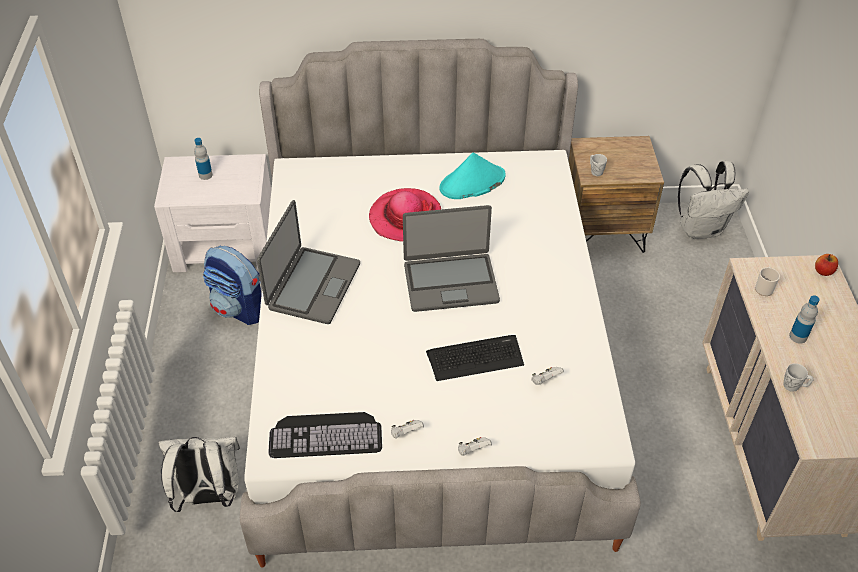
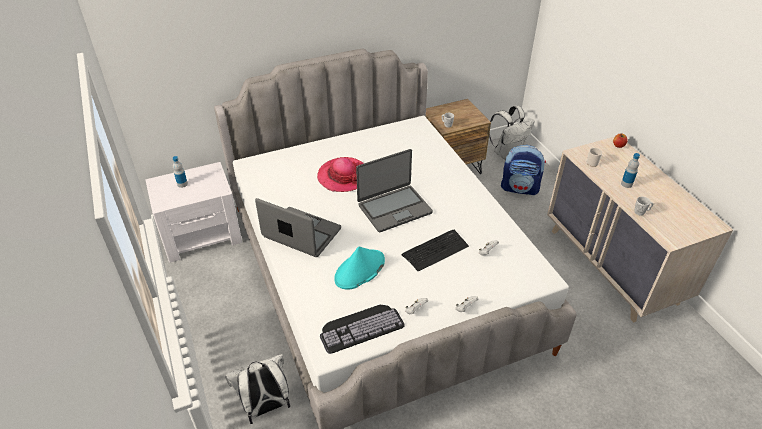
camera: 20 degrees left, 5 degrees down
backpack [203,246,262,325] -> backpack moved to [501,145,546,195]
laptop [257,200,360,324] -> laptop turned 60 degrees counterclockwise [255,198,341,257]
turquoise hat [439,152,506,199] -> turquoise hat moved to [334,247,385,290]

